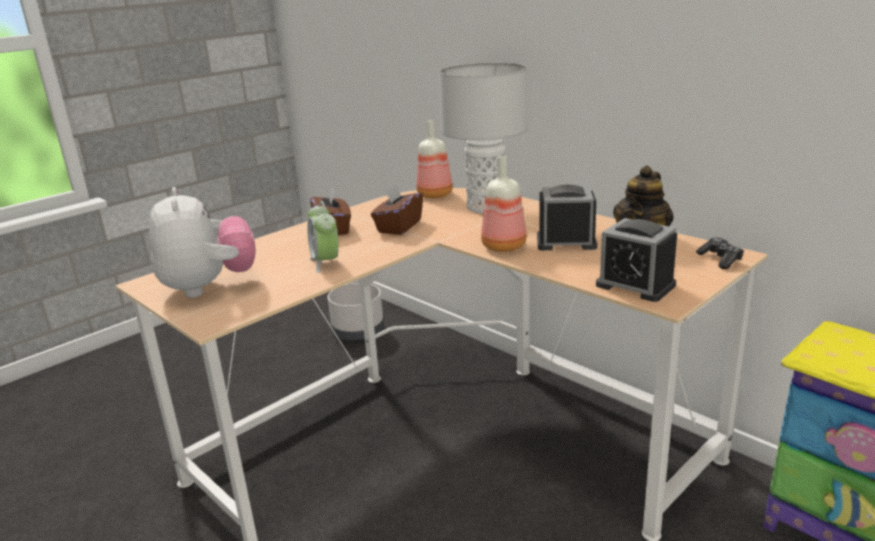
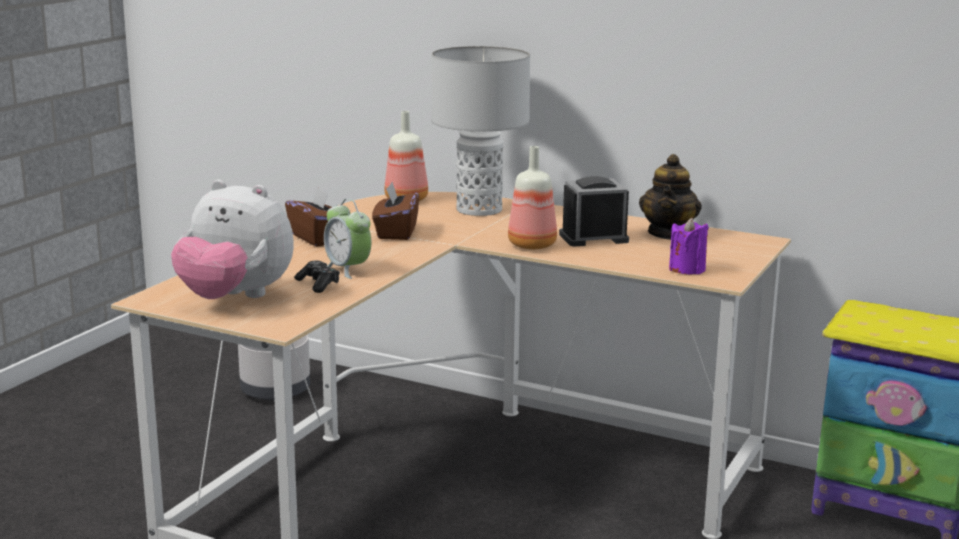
camera: 20 degrees left, 5 degrees down
plush toy [149,187,256,298] -> plush toy turned 150 degrees clockwise [171,180,294,299]
alarm clock [596,218,677,302] -> purple candle [669,218,709,274]
game controller [696,238,744,269] -> game controller moved to [294,261,340,293]

